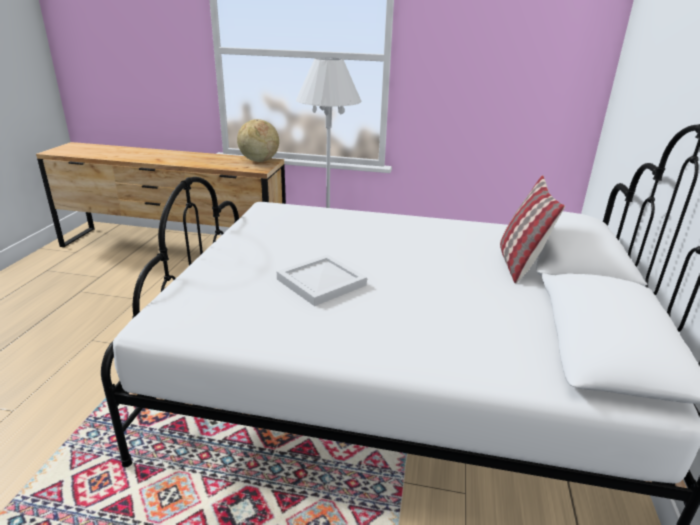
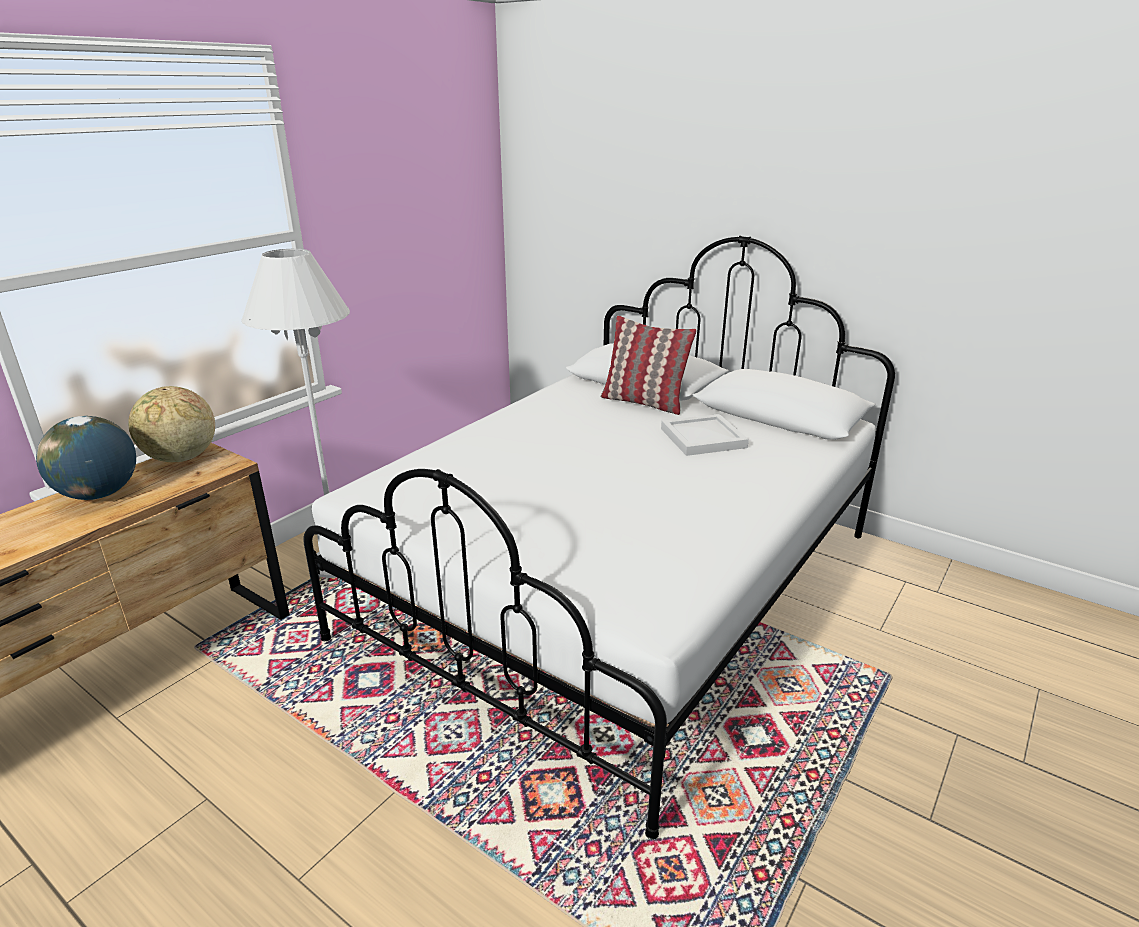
camera: 65 degrees left, 0 degrees up
white tray [277,254,367,306] -> white tray moved to [661,414,749,456]
none -> globe [36,416,136,500]

